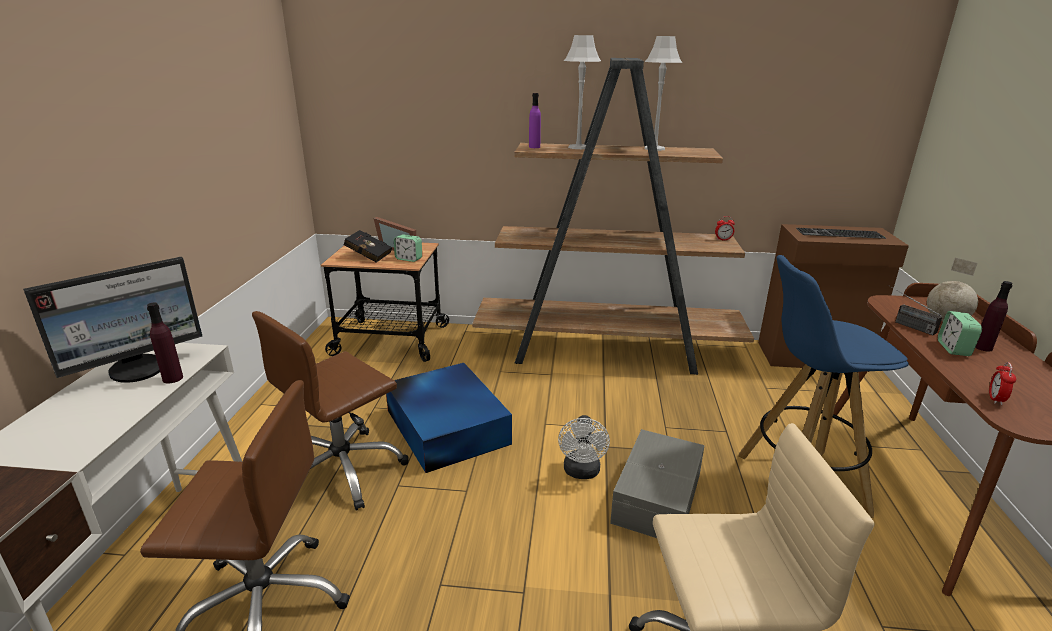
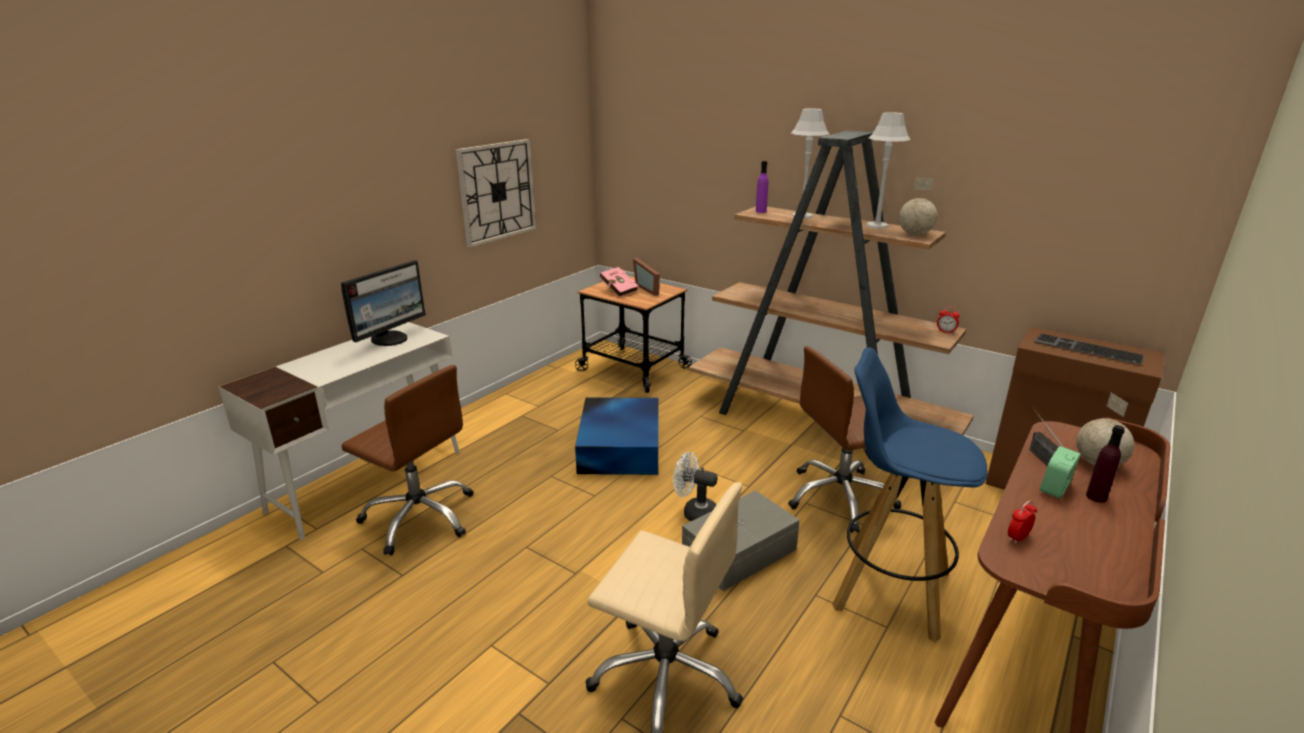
camera: 30 degrees right, 0 degrees up
monitor [23,257,202,383] -> monitor turned 45 degrees counterclockwise [341,260,426,346]
purple bottle [147,302,183,383] -> none
brown office chair [252,311,409,511] -> brown office chair moved to [788,346,901,533]
black book [343,230,392,263] -> pink book [599,267,639,297]
alarm clock [394,234,422,262] -> none
white fan [558,415,610,479] -> white fan turned 75 degrees clockwise [673,452,718,521]
none -> wall clock [456,139,536,248]
none -> globe [899,178,937,235]

